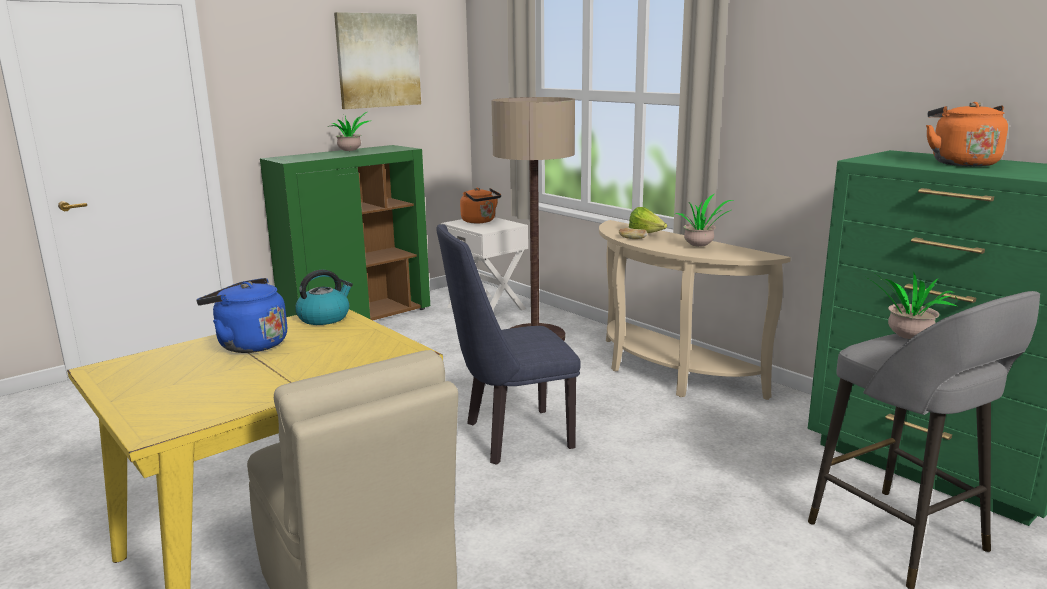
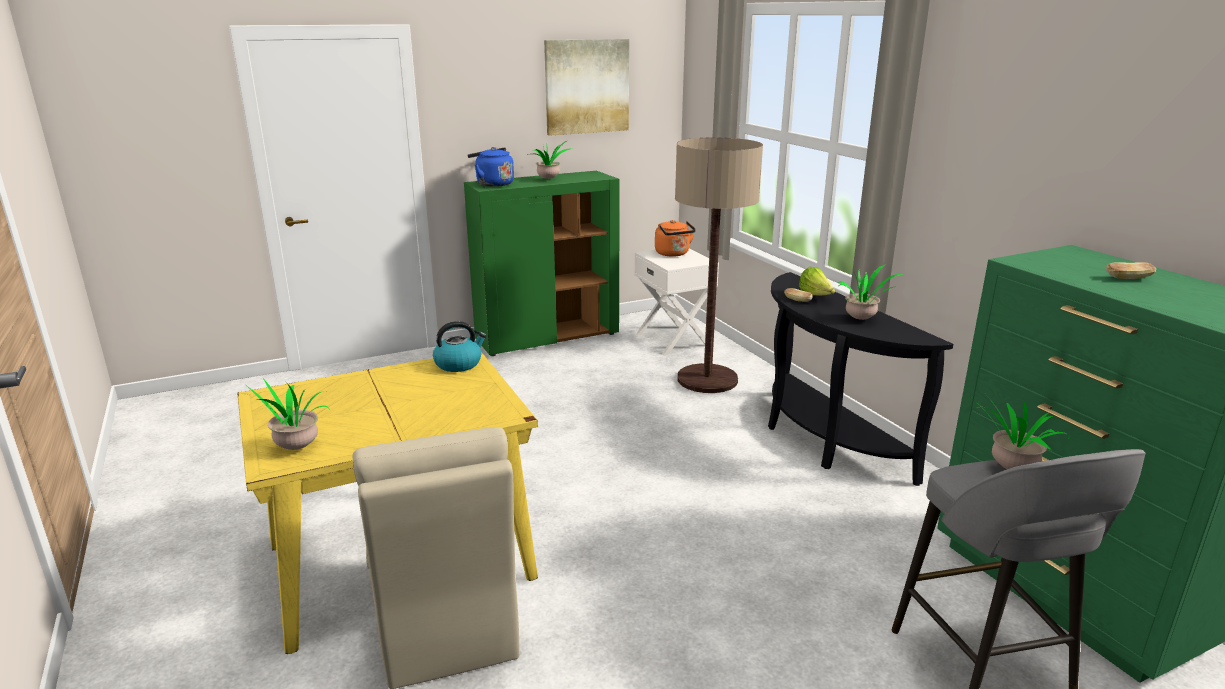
camera: 15 degrees right, 5 degrees up
blue kettle [196,278,287,353] -> blue kettle moved to [467,147,514,187]
blue chair [436,224,581,465] -> none
beige console table [599,220,791,400] -> black console table [768,272,953,486]
orange kettle [926,102,1008,167] -> bread [1106,262,1156,279]
none -> potted plant [246,380,330,450]

